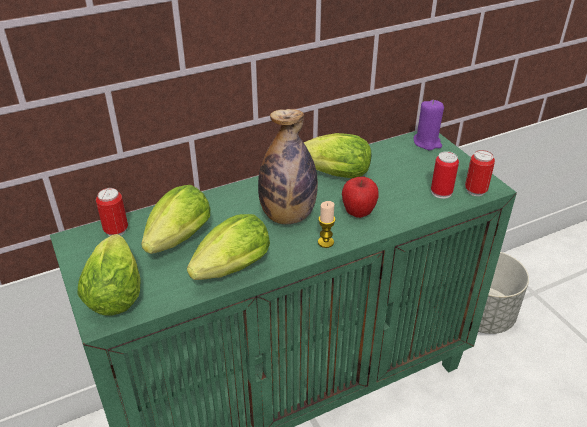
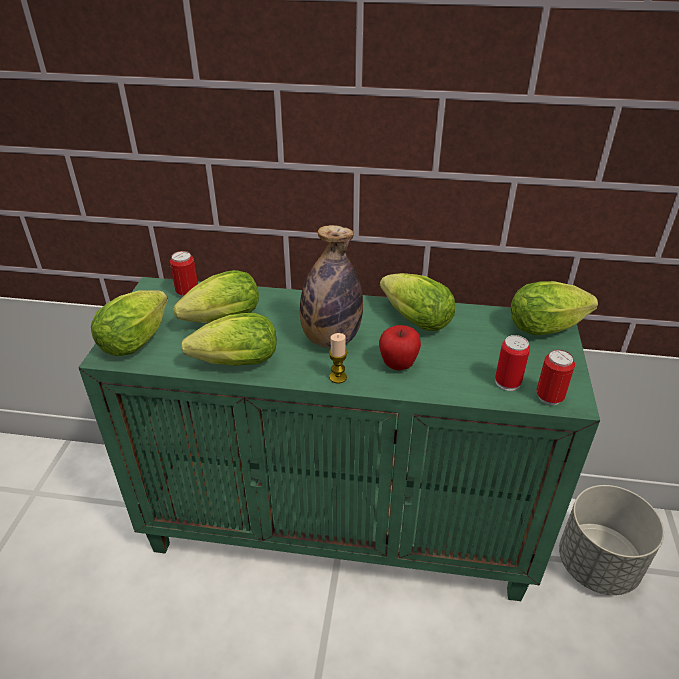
camera: 35 degrees right, 0 degrees up
purple candle [414,100,444,150] -> lettuce [511,281,598,335]

